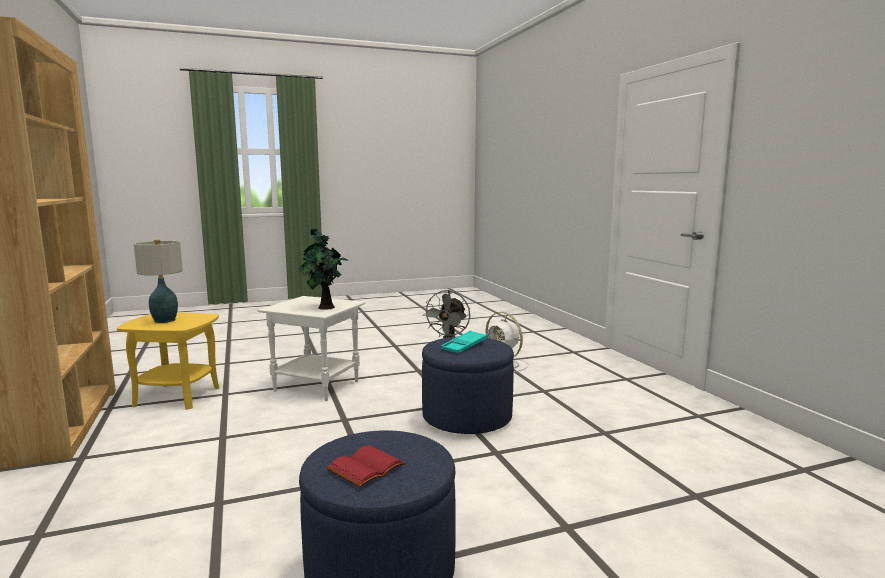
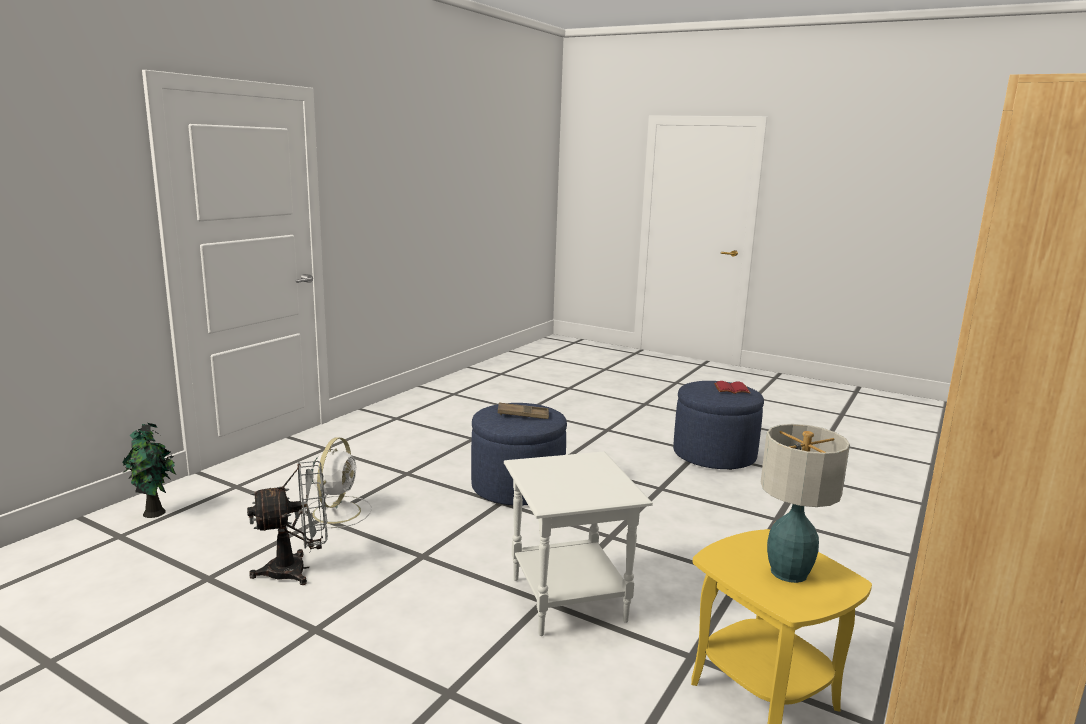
camera: 130 degrees left, 5 degrees up
potted plant [299,229,348,310] -> potted plant moved to [123,423,176,518]
turquoise tray [441,330,487,353] -> brown tray [498,403,549,419]

